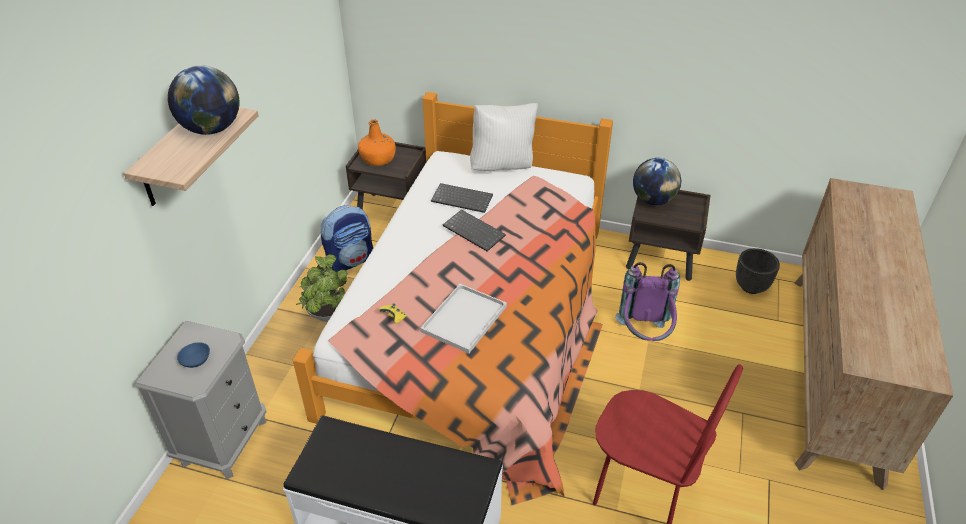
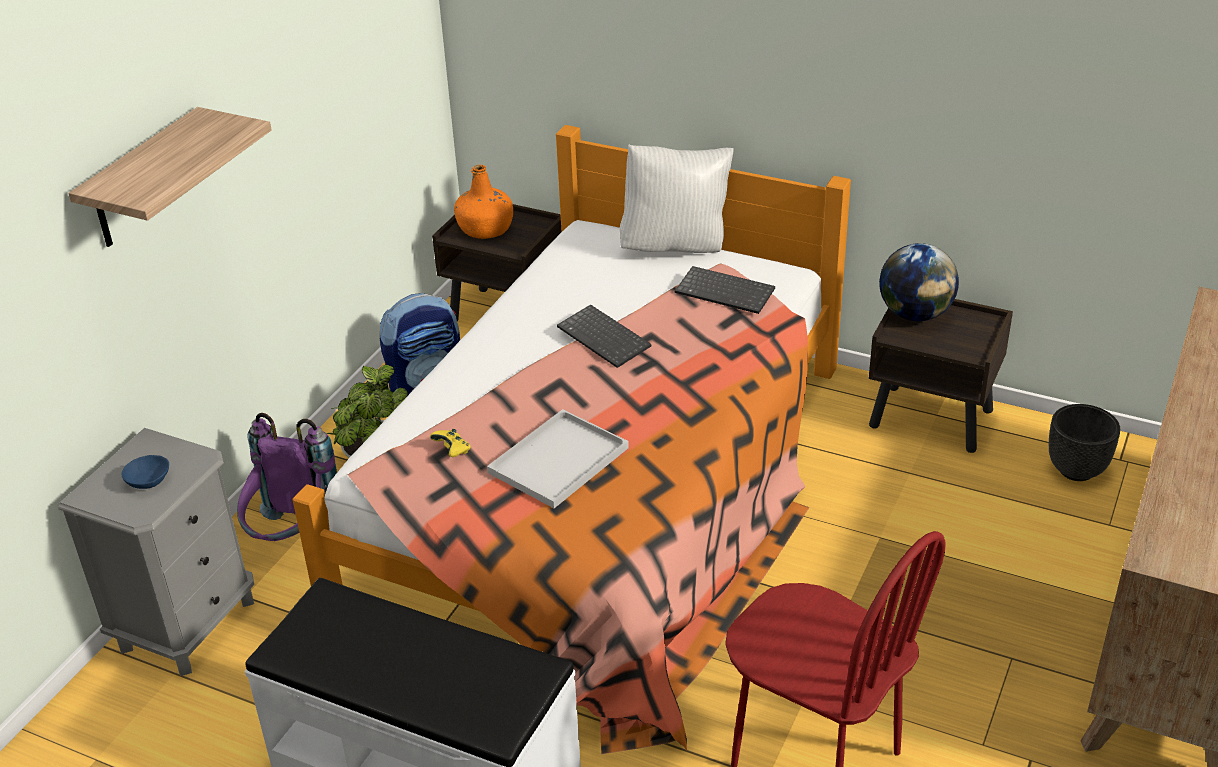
camera: 10 degrees right, 5 degrees down
globe [168,65,240,135] -> none
keyboard [431,183,493,213] -> keyboard moved to [675,266,775,314]
purple backpack [615,262,680,341] -> purple backpack moved to [237,413,337,541]

